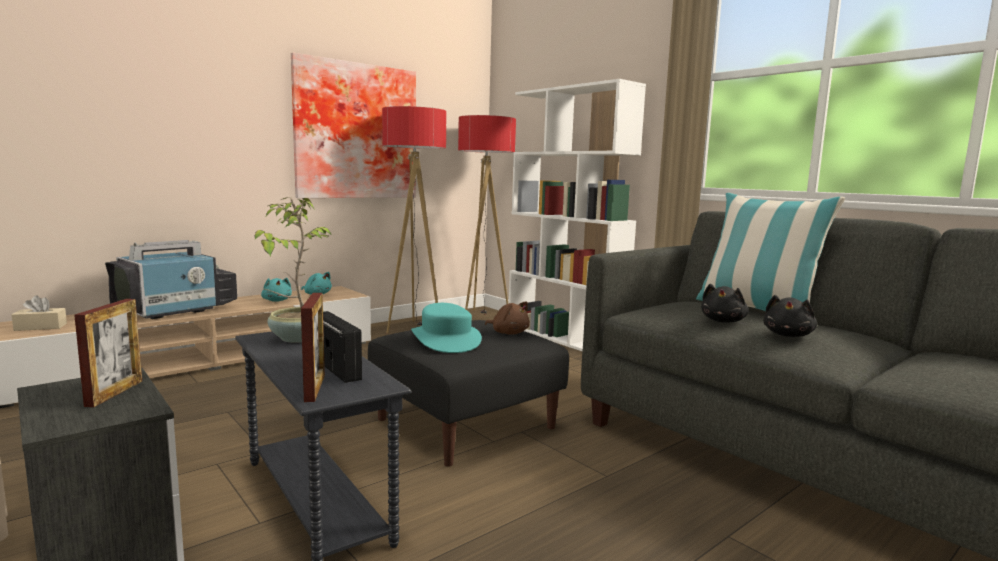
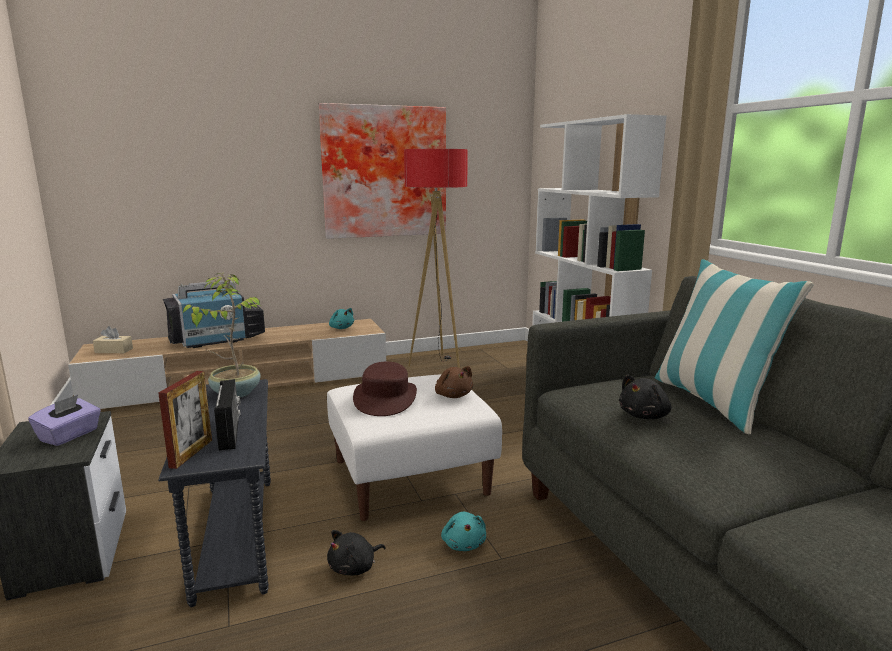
camera: 20 degrees right, 5 degrees up
picture frame [74,299,142,407] -> purple tissue box [28,395,101,446]
turquoise plush toy [261,278,292,302] -> turquoise plush toy moved to [441,512,486,551]
black ottoman [368,320,569,467] -> white ottoman [327,375,502,521]
turquoise hat [411,303,482,353] -> brown hat [353,362,417,416]
floor lamp [458,115,516,315] -> none
black plush toy [763,295,817,337] -> black plush toy moved to [327,530,386,575]

